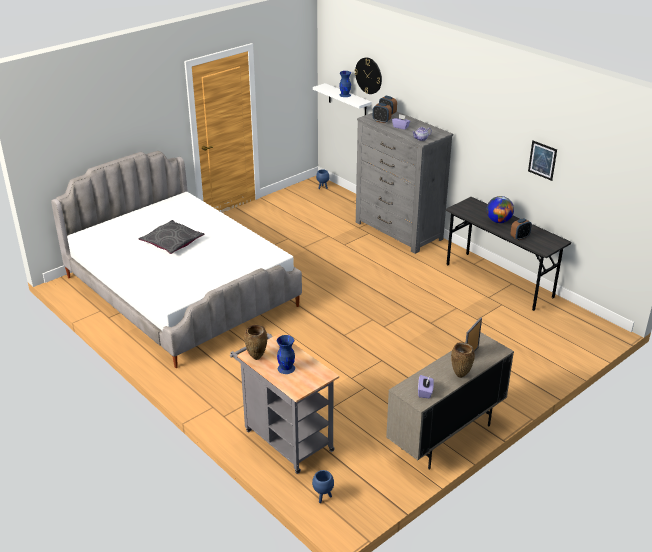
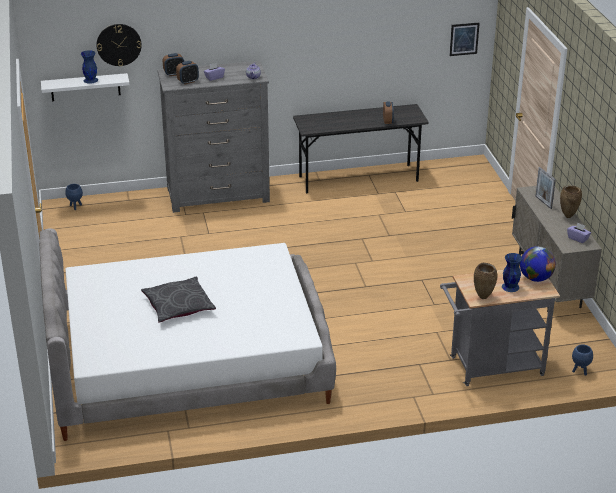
camera: 60 degrees left, 0 degrees up
globe [486,196,514,223] -> globe moved to [520,246,556,282]
picture [528,141,557,181] -> picture moved to [450,23,480,56]

